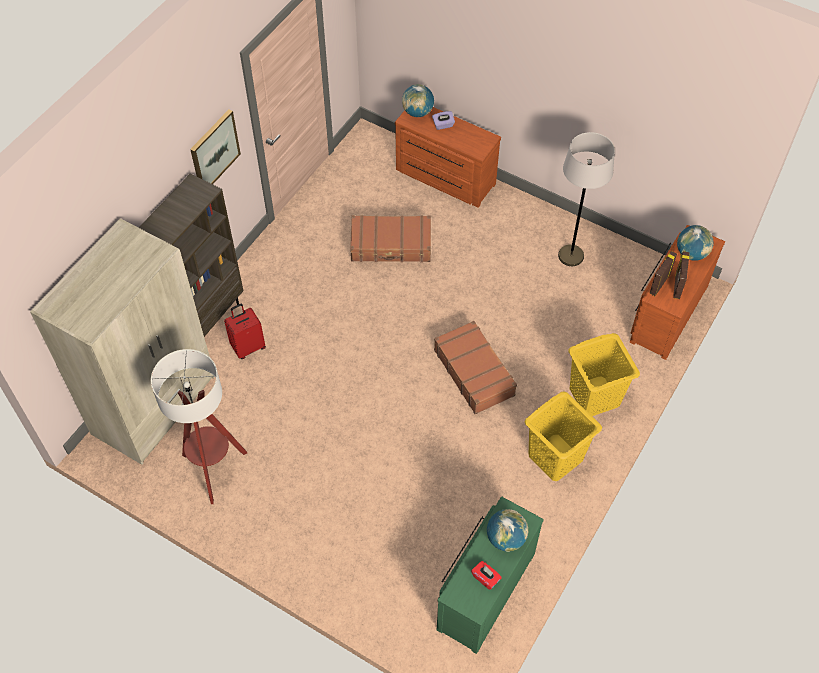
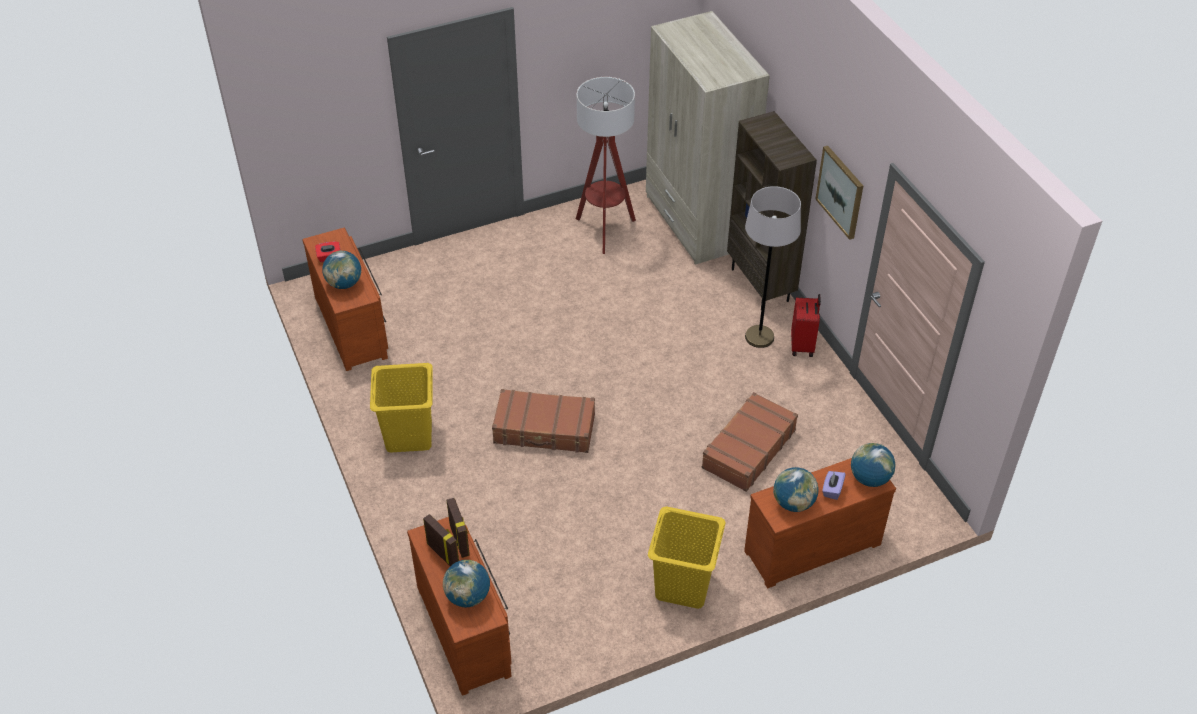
camera: 125 degrees right, 10 degrees down
red suitcase [224,304,266,359] -> red suitcase moved to [791,294,821,357]
green dresser [437,497,544,654] -> brown dresser [302,228,388,371]
grey floor lamp [558,132,615,266] -> grey floor lamp moved to [745,186,801,348]
yellow laundry basket [569,333,640,416] -> yellow laundry basket moved to [648,506,726,609]
none -> globe [773,467,818,512]

